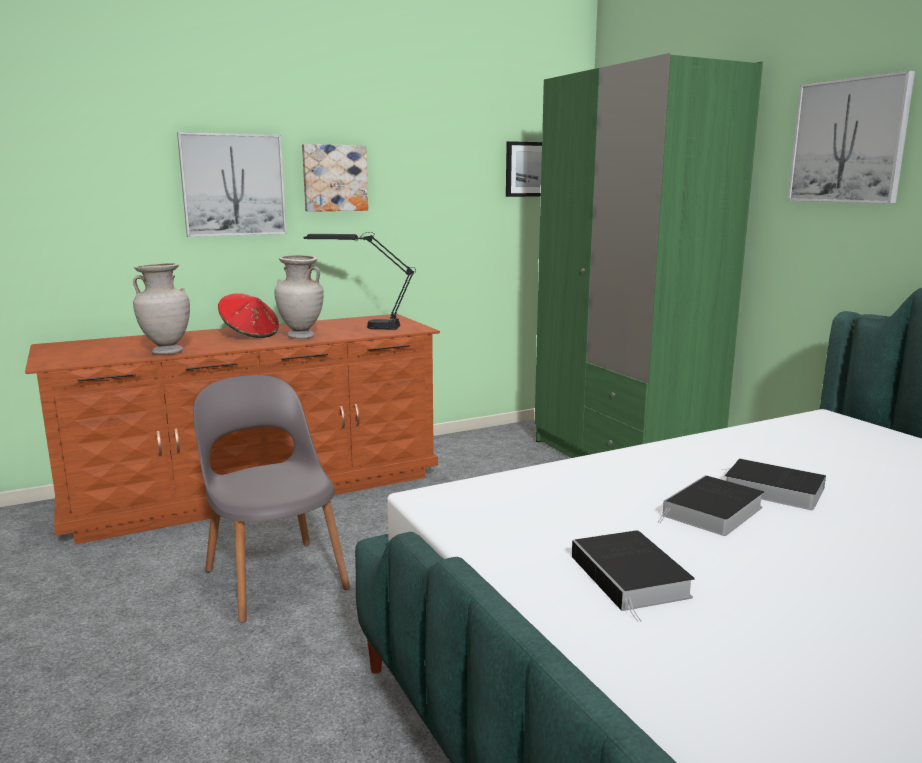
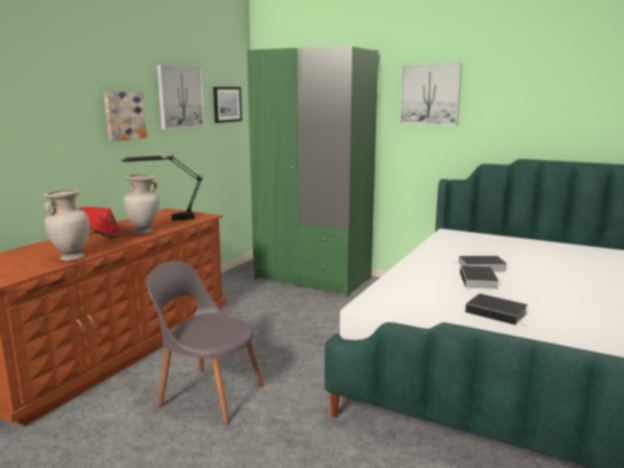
camera: 35 degrees left, 0 degrees up
picture [177,132,287,237] -> picture moved to [157,65,205,130]

